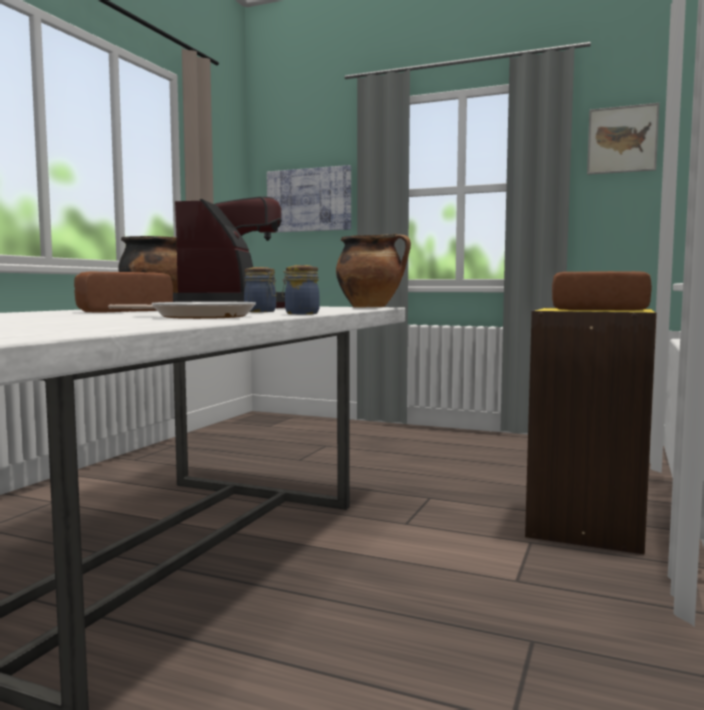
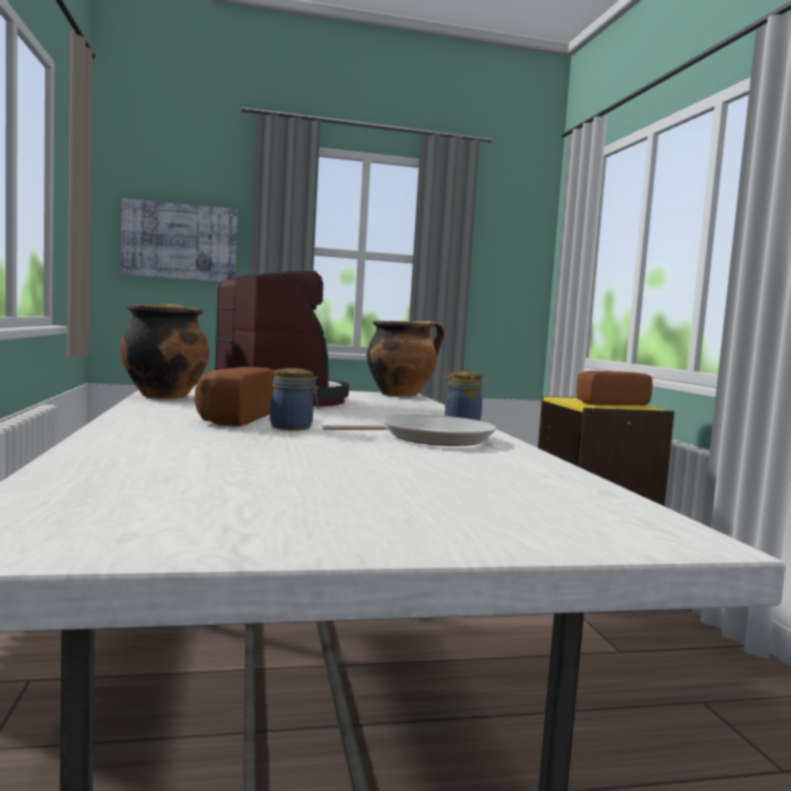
camera: 35 degrees left, 0 degrees up
jar [244,267,276,312] -> jar moved to [270,368,319,430]
picture [587,103,659,175] -> none

